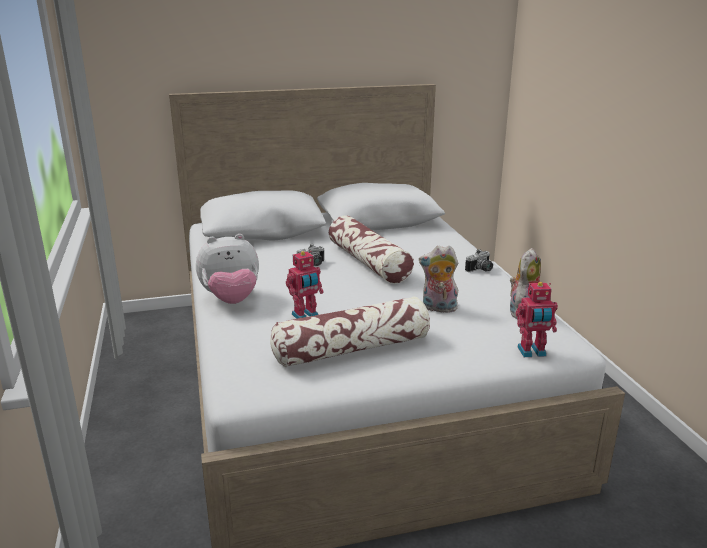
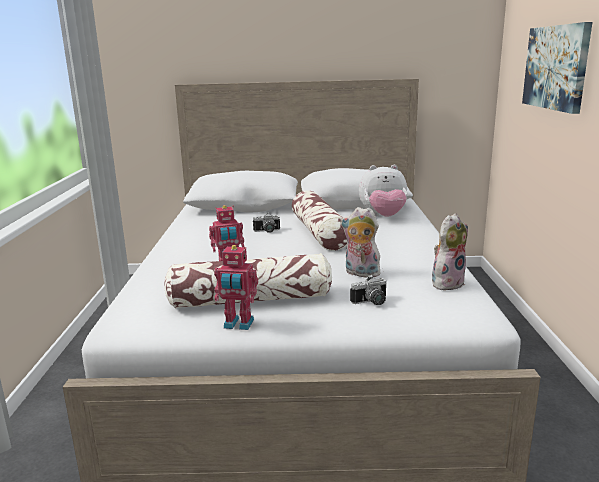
camera: 15 degrees right, 5 degrees down
plush toy [196,234,259,304] -> plush toy moved to [359,165,408,217]
camera [465,249,493,272] -> camera moved to [350,275,387,305]
toy robot [516,282,558,357] -> toy robot moved to [214,245,258,330]
none -> picture [522,22,592,114]

